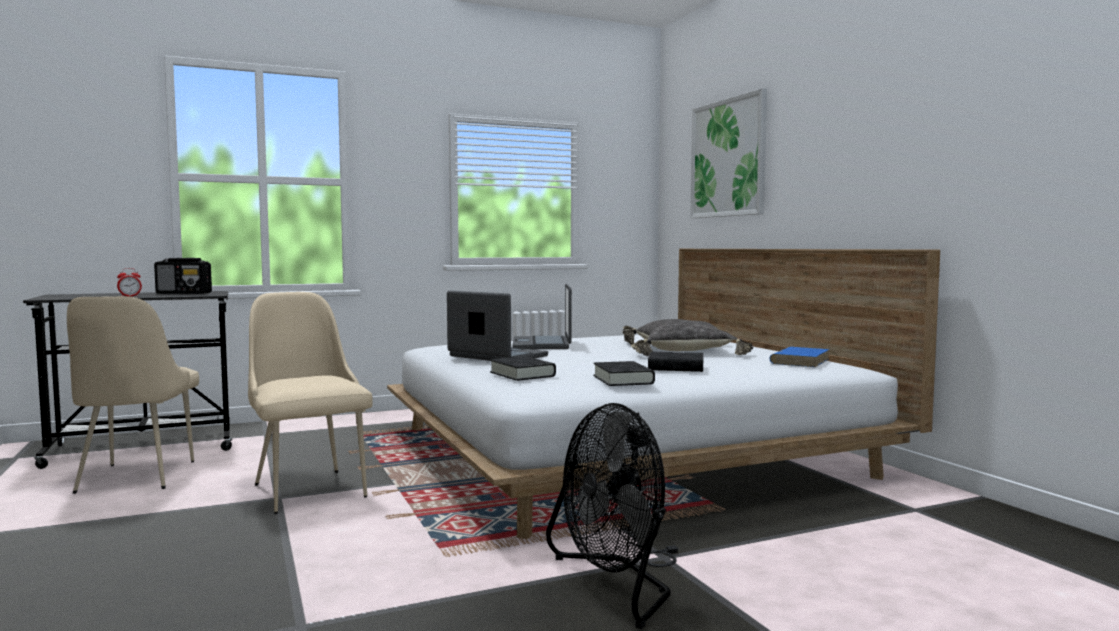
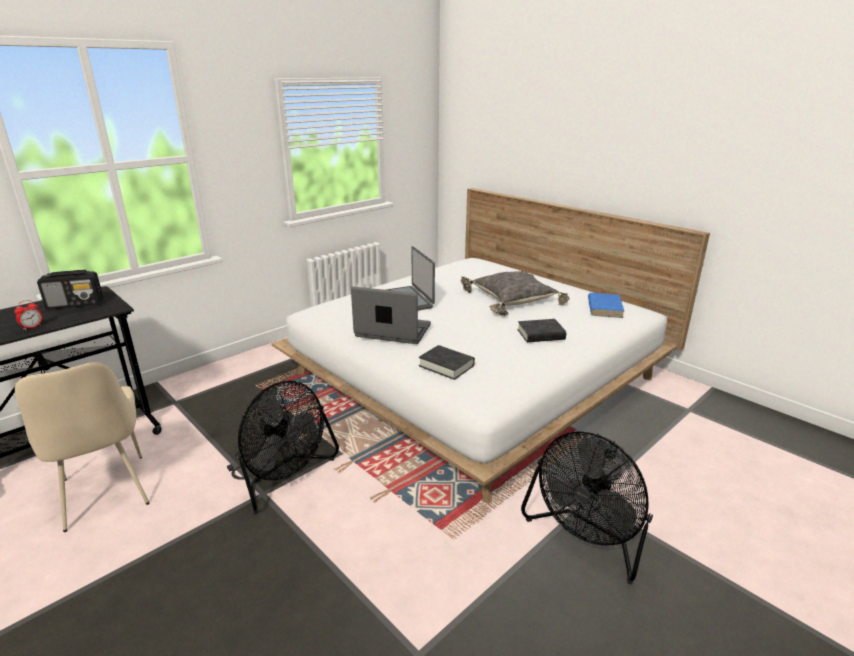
camera: 20 degrees left, 20 degrees up
beige chair [248,292,373,514] -> black fan [227,381,339,515]
black book [593,361,655,386] -> none
picture [690,88,767,218] -> none

